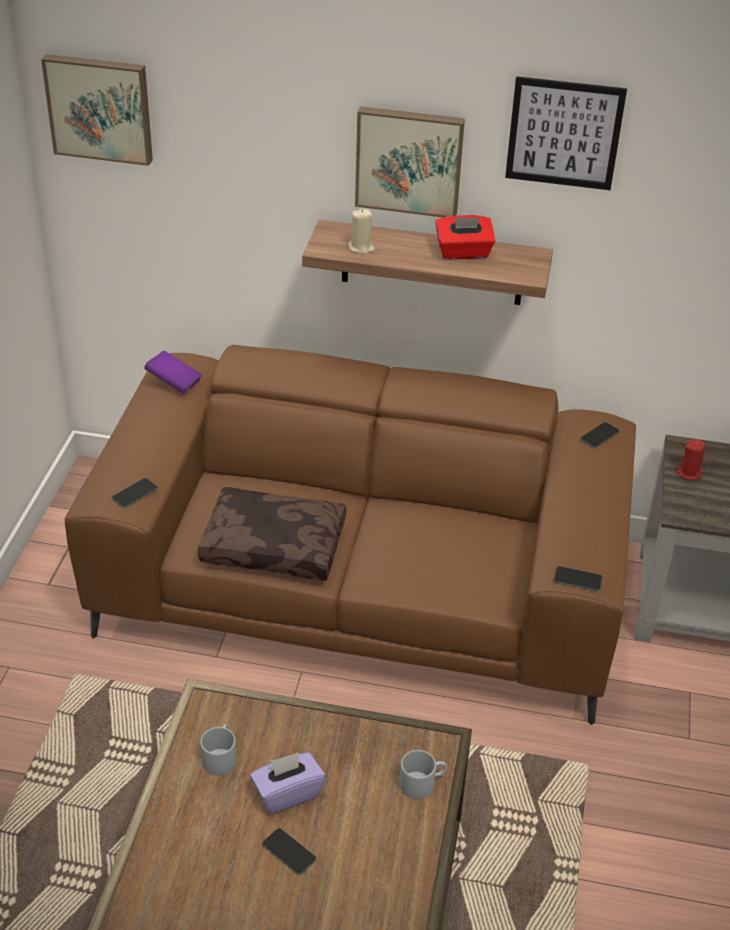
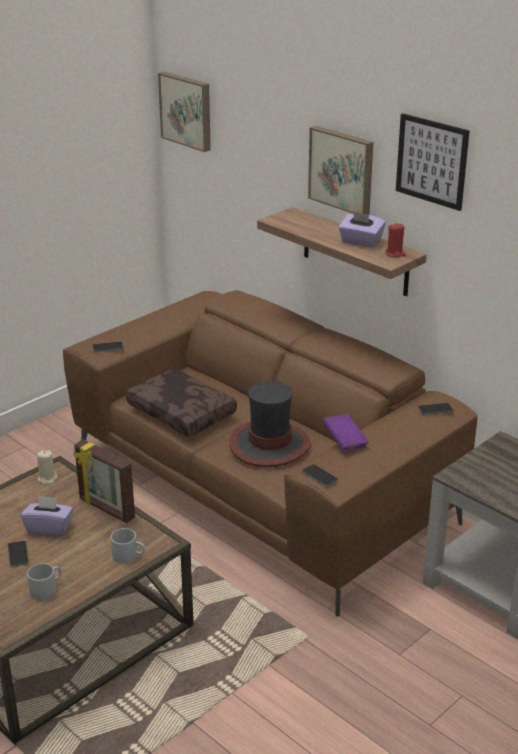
camera: 35 degrees right, 10 degrees down
purple book [144,351,202,393] -> purple book moved to [323,414,369,451]
grey mug [200,724,237,775] -> grey mug moved to [27,563,62,600]
beige candle [349,209,375,254] -> beige candle moved to [37,450,57,484]
red tissue box [435,215,495,260] -> purple tissue box [338,211,386,247]
red candle [677,439,706,480] -> red candle moved to [385,224,406,258]
none -> picture frame [73,439,135,523]
none -> hat [229,381,311,467]

